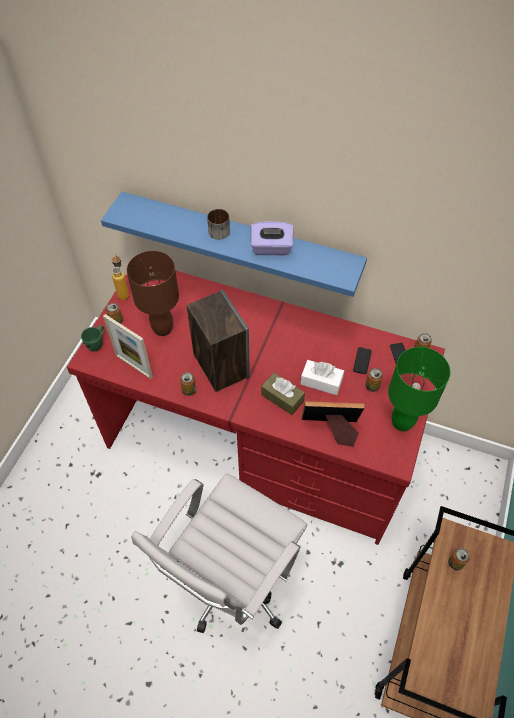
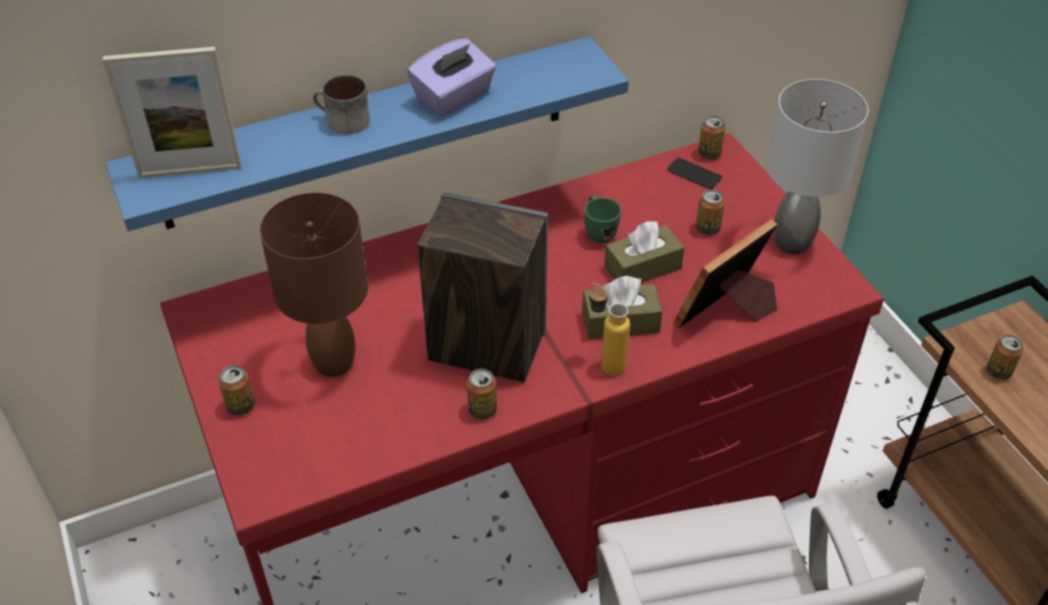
camera: 45 degrees left, 10 degrees down
green mug [81,325,105,351] -> green mug moved to [584,195,621,243]
picture frame [103,314,153,379] -> picture frame moved to [103,47,241,178]
bottle [112,254,129,300] -> bottle moved to [589,284,630,376]
white tissue box [301,360,344,395] -> brown tissue box [604,221,685,283]
phone [353,347,372,374] -> none
green table lamp [388,347,450,431] -> grey table lamp [766,79,868,254]

